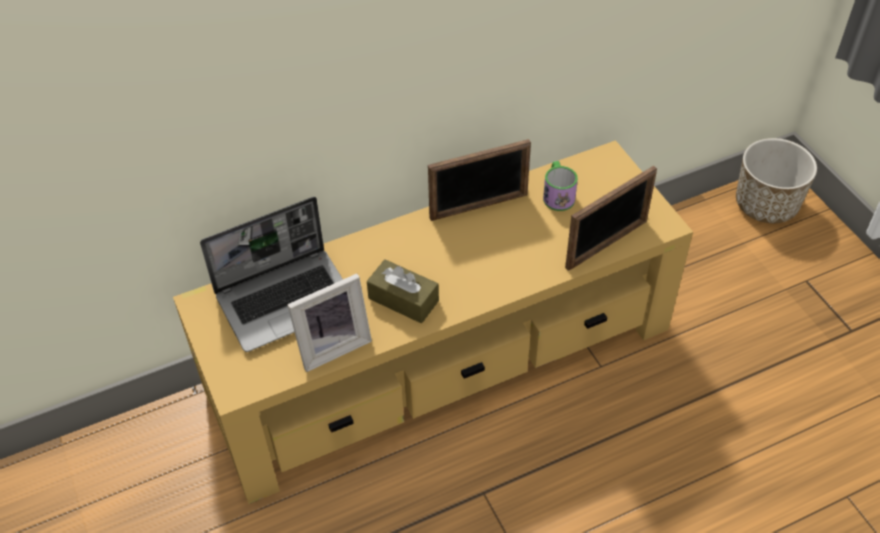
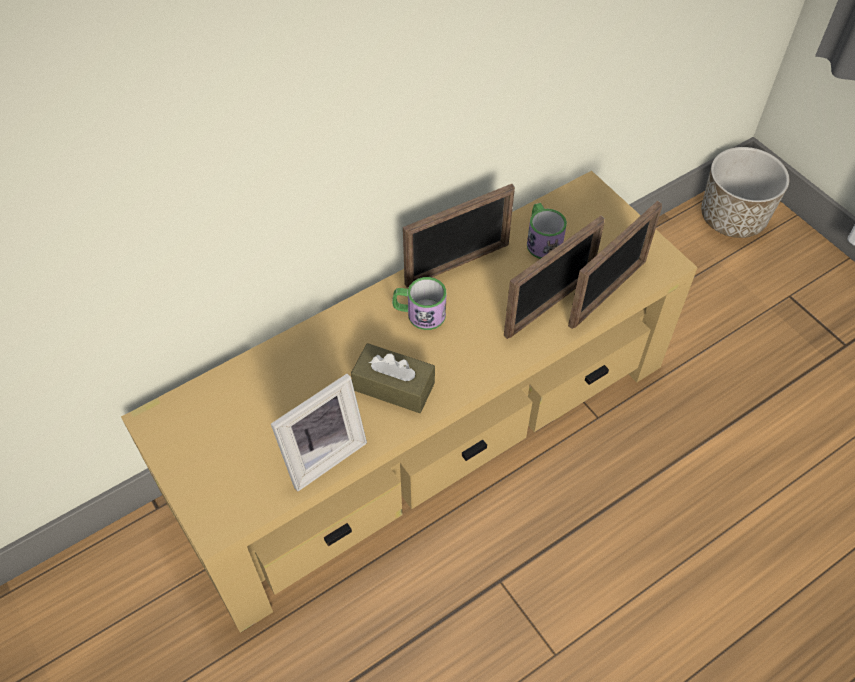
camera: 10 degrees left, 5 degrees up
laptop [200,197,343,352] -> none
none -> mug [392,277,446,330]
none -> picture frame [504,216,605,339]

